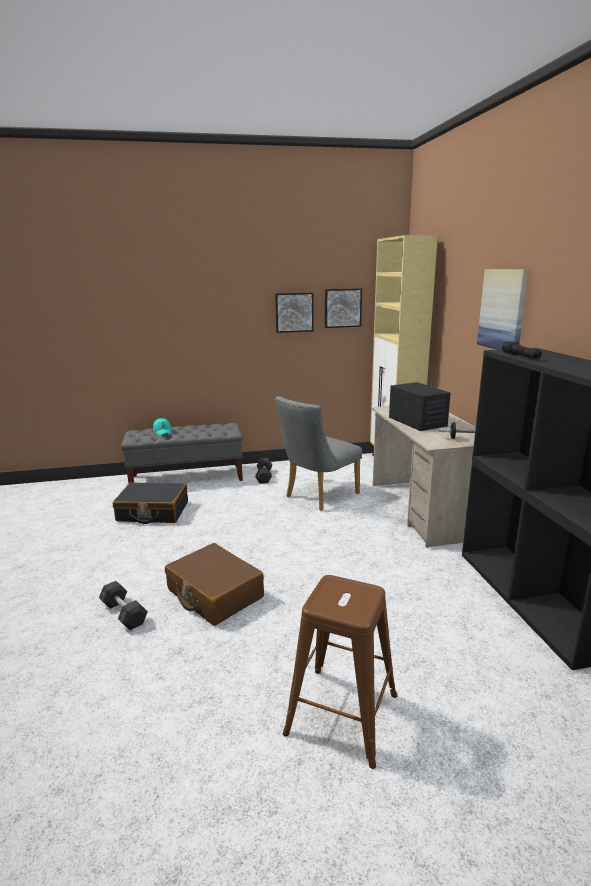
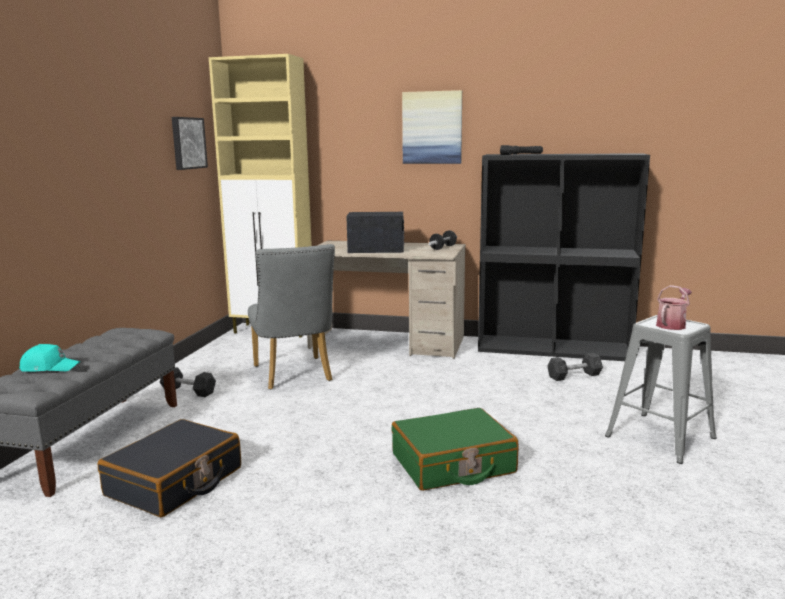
camera: 65 degrees left, 5 degrees down
grey dumbbell [99,581,148,630] -> grey dumbbell moved to [548,353,603,381]
brown suitcase [165,543,264,626] -> green suitcase [392,408,518,491]
picture [275,293,314,333] -> none
brown stool [283,575,397,769] -> grey stool [605,315,717,464]
none -> watering can [656,285,692,330]

